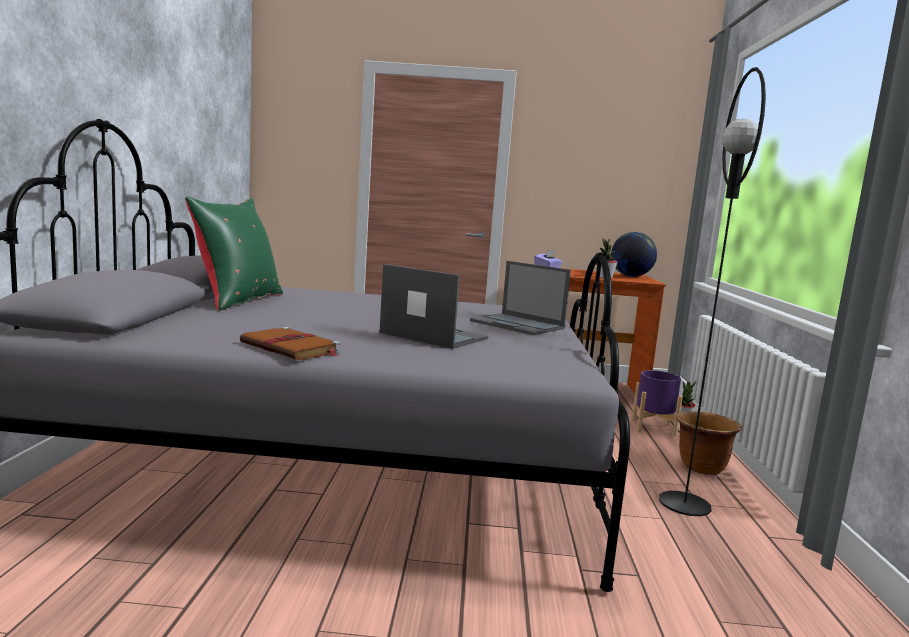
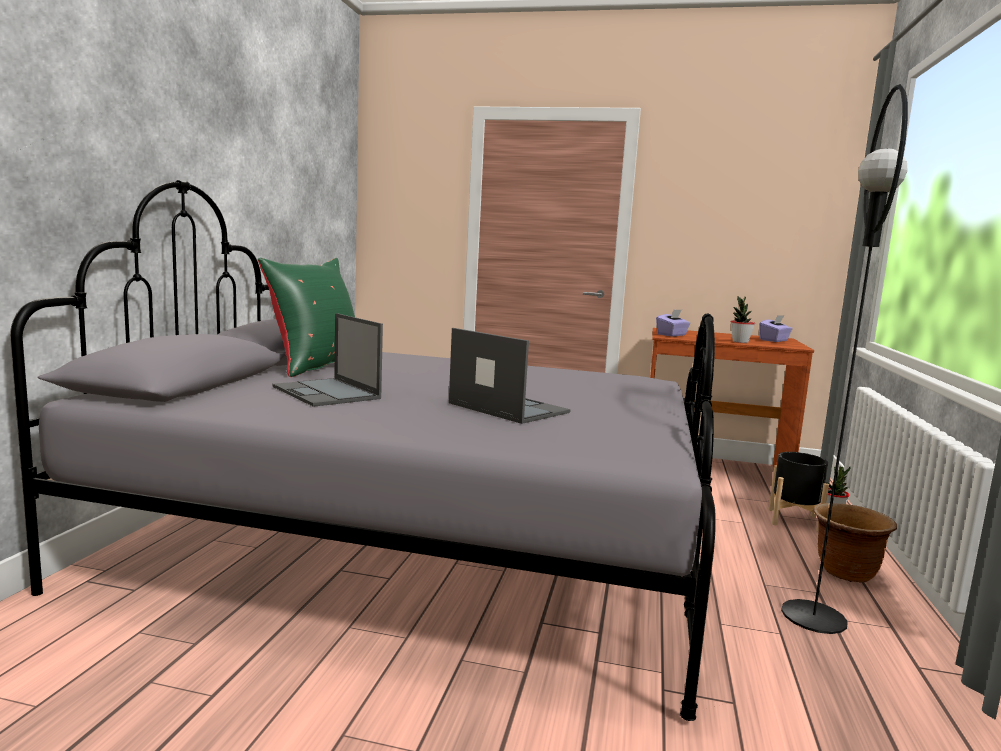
camera: 10 degrees right, 0 degrees up
brown book [240,327,341,360] -> none
laptop [470,261,571,335] -> laptop moved to [273,313,383,407]
globe [611,232,657,277] -> purple tissue box [759,315,793,342]
purple planter [632,370,683,437] -> black planter [769,452,829,532]

